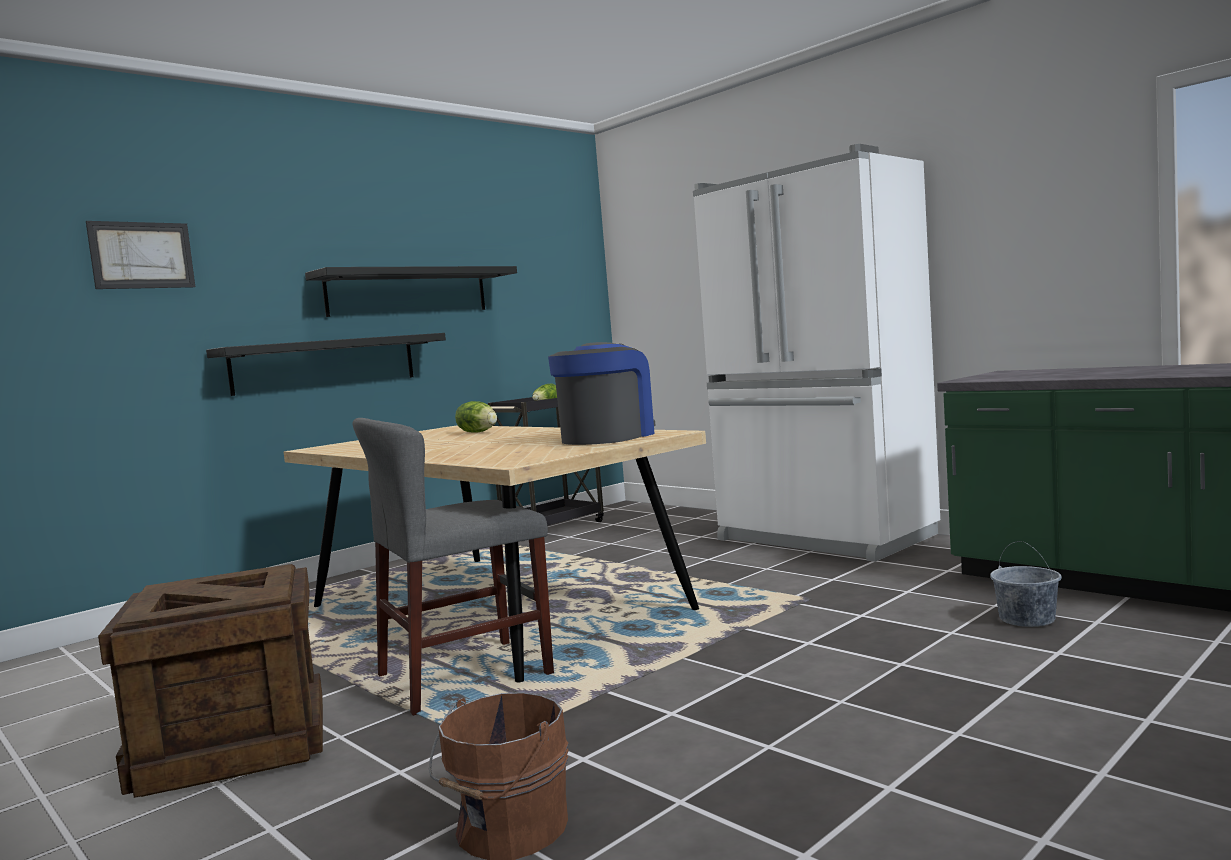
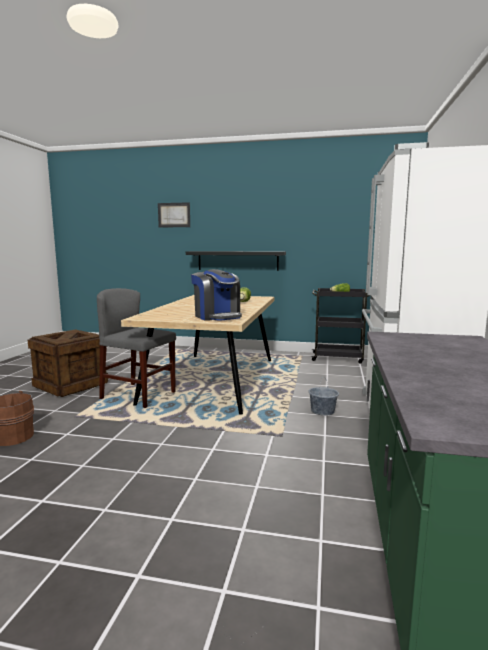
camera: 55 degrees right, 5 degrees up
black shelf [305,266,517,317] -> none
coffee machine [548,342,655,445] -> coffee machine turned 60 degrees clockwise [191,269,242,321]
grey bucket [990,541,1062,627] -> grey bucket moved to [309,376,339,416]

